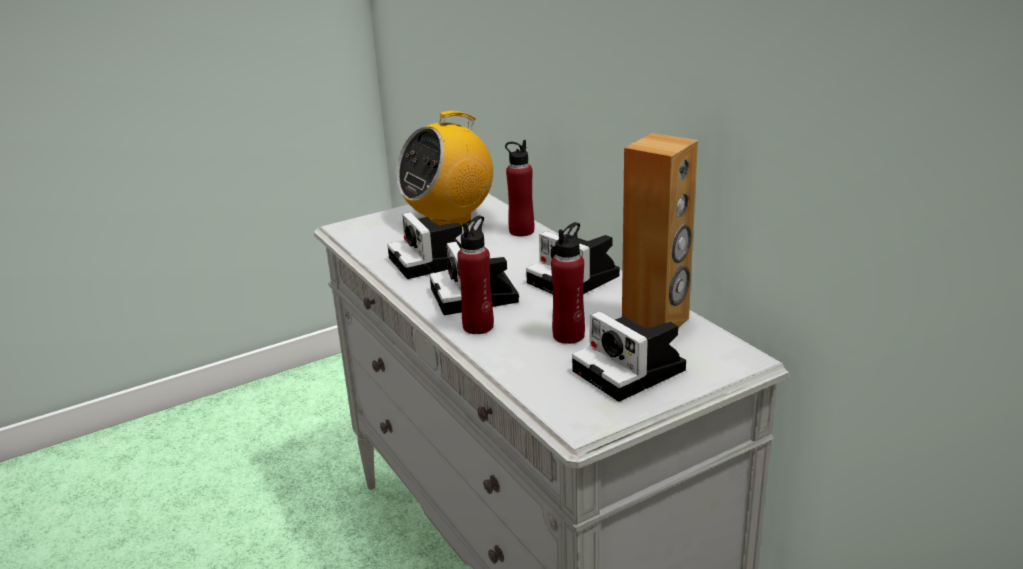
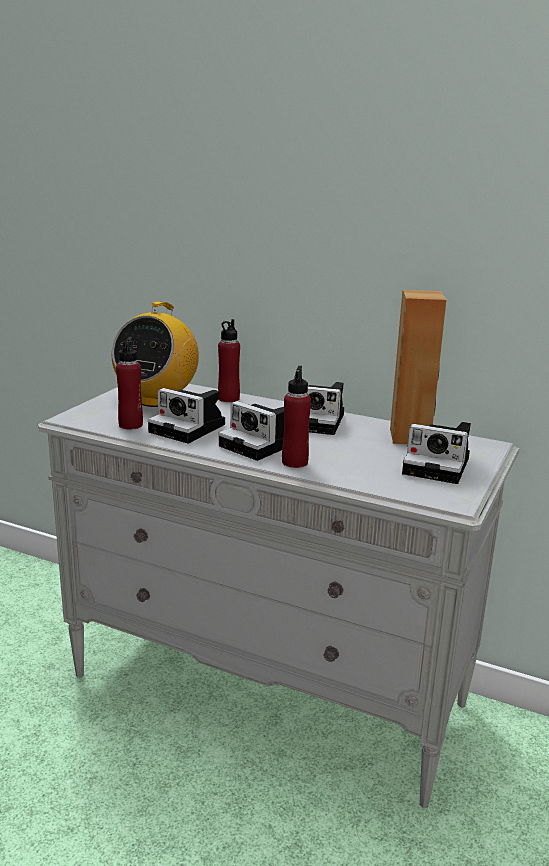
camera: 35 degrees left, 5 degrees down
red bottle [551,222,585,344] -> red bottle moved to [116,337,143,429]

